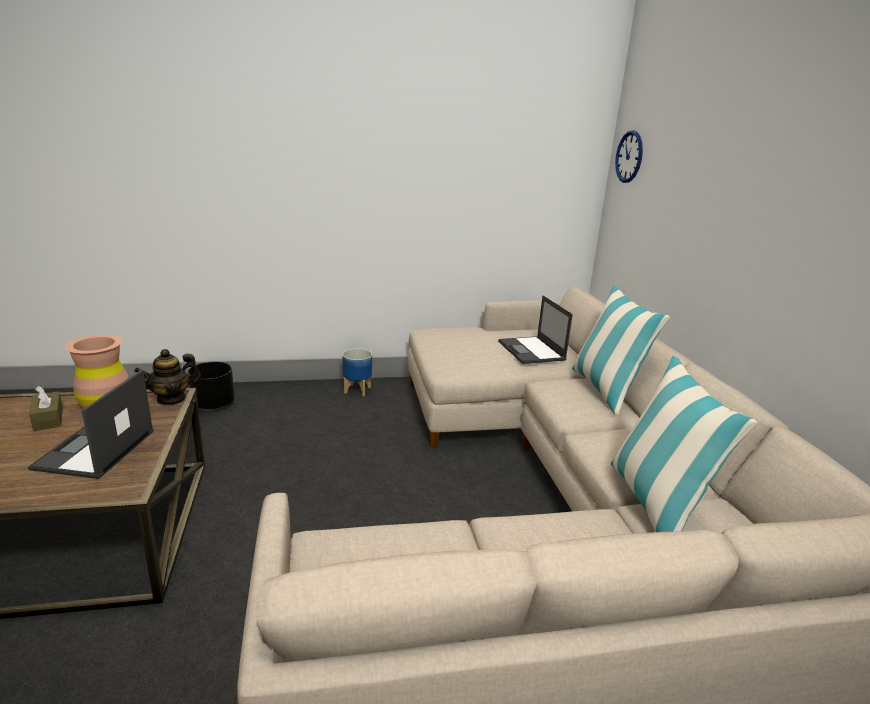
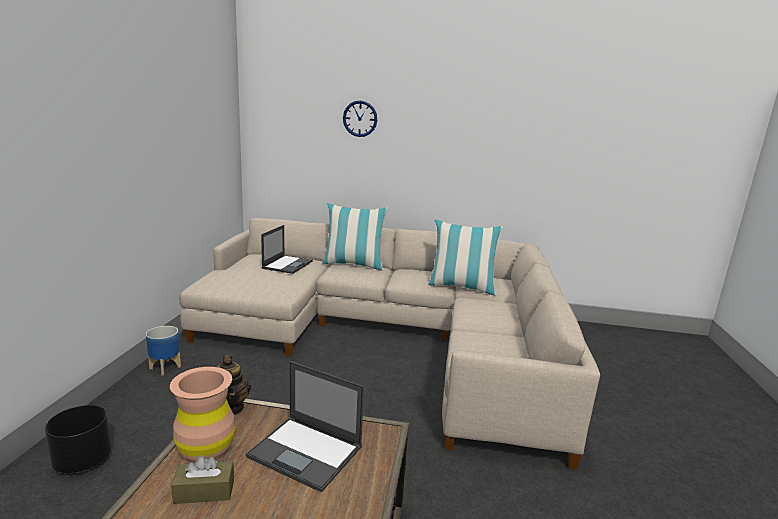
camera: 70 degrees left, 5 degrees down
laptop [498,296,573,364] -> laptop turned 75 degrees counterclockwise [261,225,313,274]
wall clock [615,130,643,183] -> wall clock moved to [343,101,377,137]

